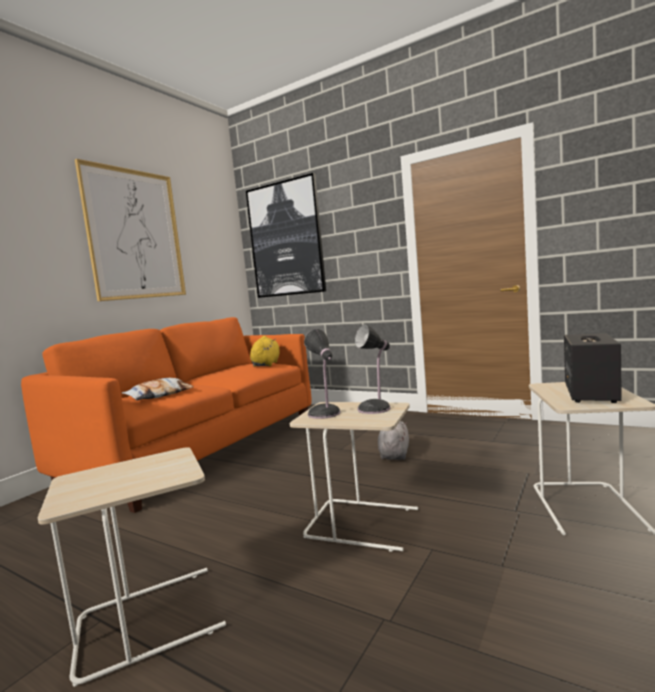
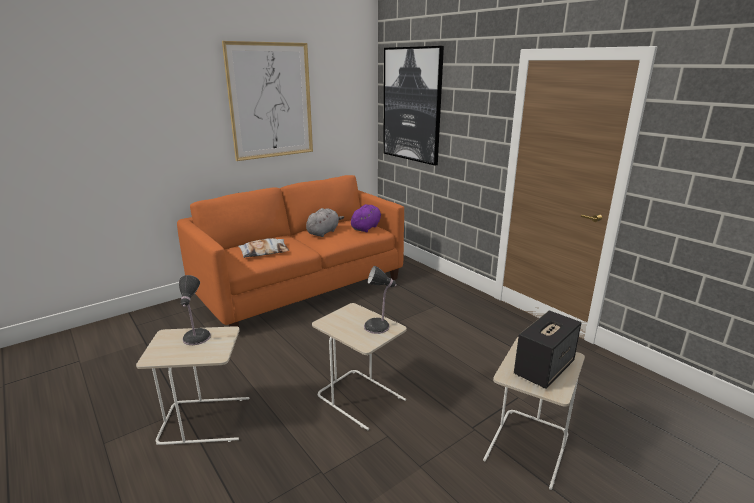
camera: 20 degrees right, 15 degrees up
yellow plush toy [250,336,280,367] -> purple plush toy [351,204,381,232]
table lamp [304,329,340,419] -> table lamp moved to [179,275,211,345]
grey plush toy [378,421,409,460] -> grey plush toy moved to [306,208,344,237]

